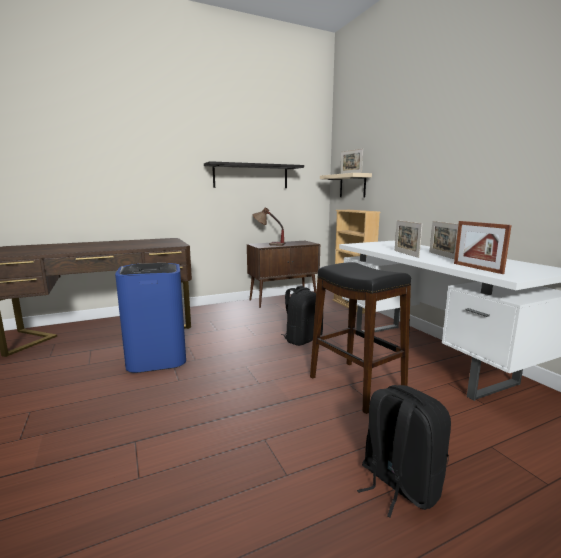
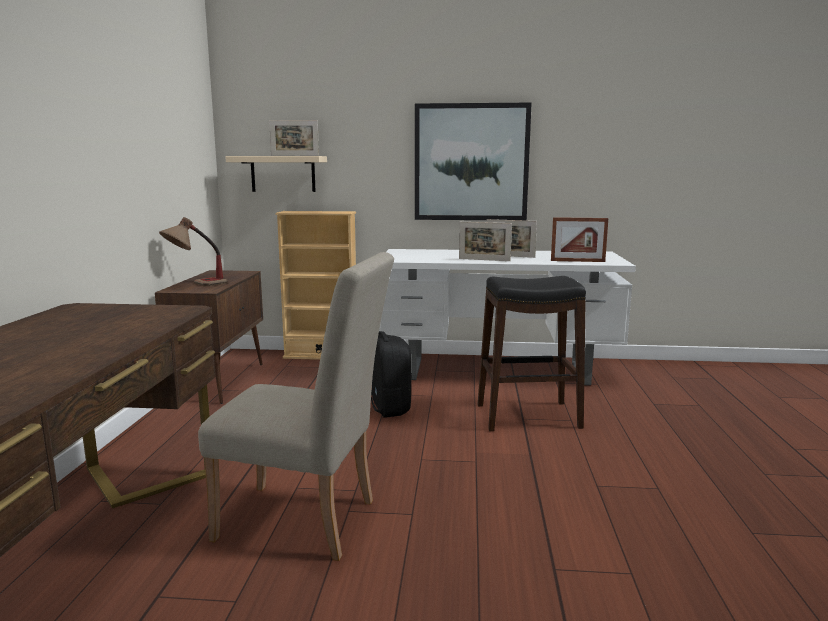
camera: 60 degrees left, 0 degrees up
blue trash can [115,263,186,373] -> beige chair [198,252,394,561]
black shelf [204,161,304,188] -> none
black backpack [357,385,451,518] -> none
none -> picture [415,103,531,221]

